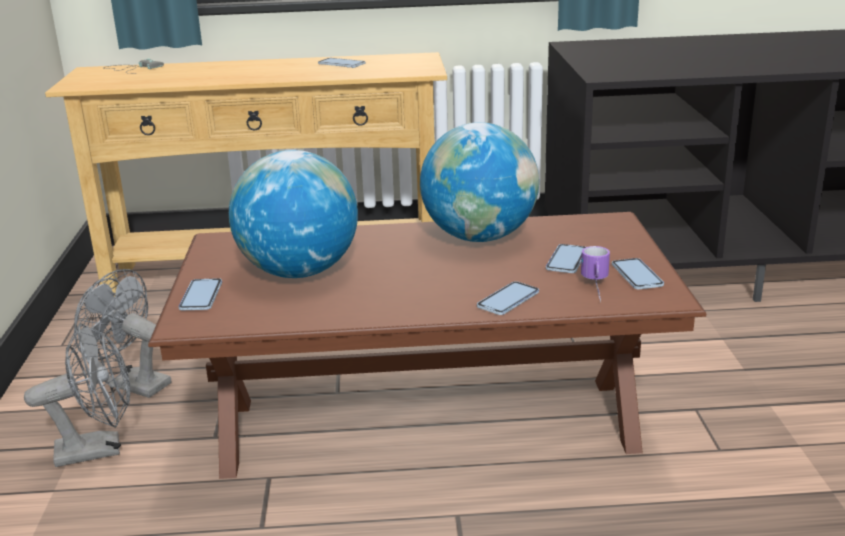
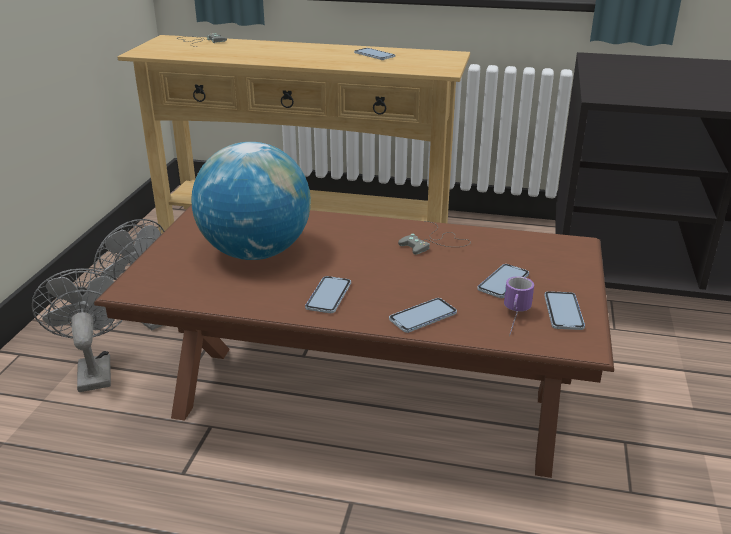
camera: 15 degrees right, 5 degrees up
grey fan [24,324,130,467] -> grey fan turned 105 degrees counterclockwise [32,268,123,392]
phone [178,278,222,310] -> phone moved to [305,276,351,313]
globe [420,122,539,242] -> grey game controller [398,221,471,255]

